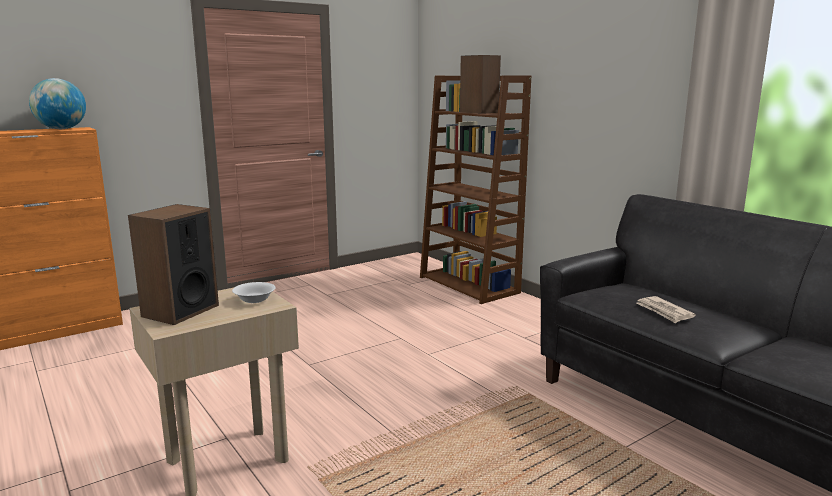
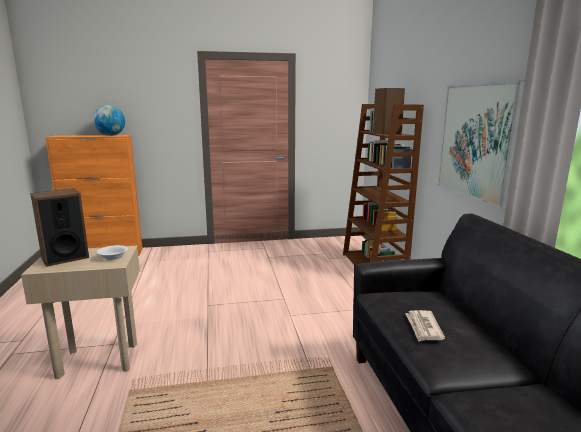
camera: 25 degrees right, 0 degrees up
none -> picture [437,80,525,209]

